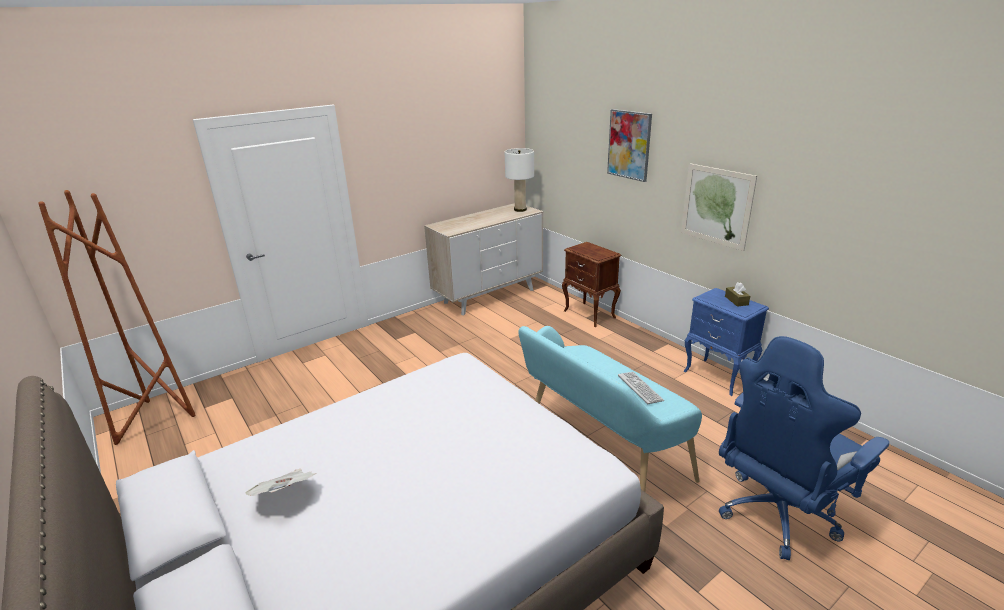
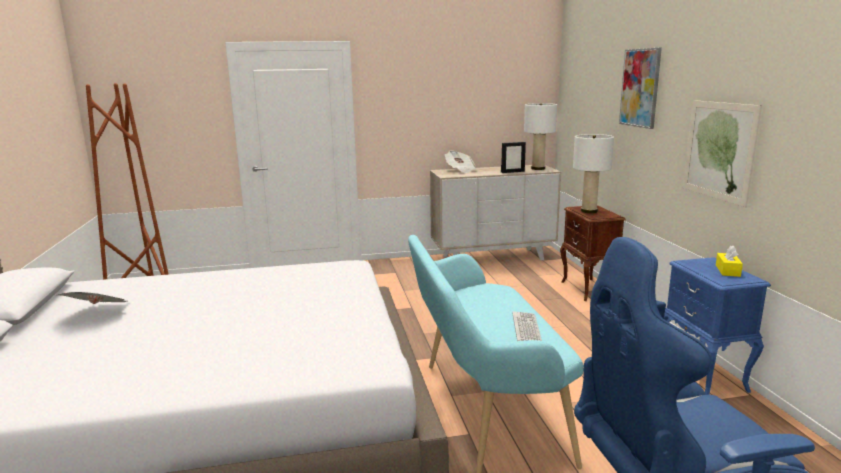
camera: 25 degrees right, 10 degrees down
brown tissue box [725,282,750,307] -> yellow tissue box [716,246,743,277]
none -> newspaper [445,151,477,173]
none -> picture frame [501,142,526,173]
none -> white table lamp [573,134,614,213]

